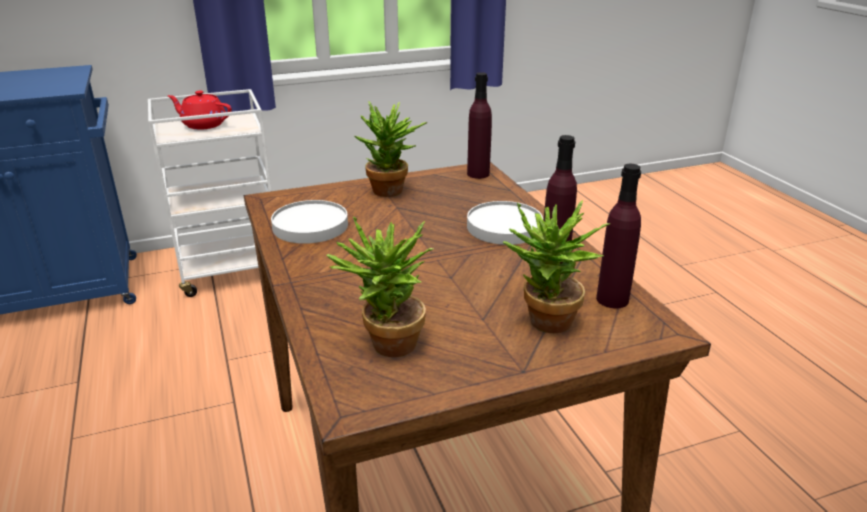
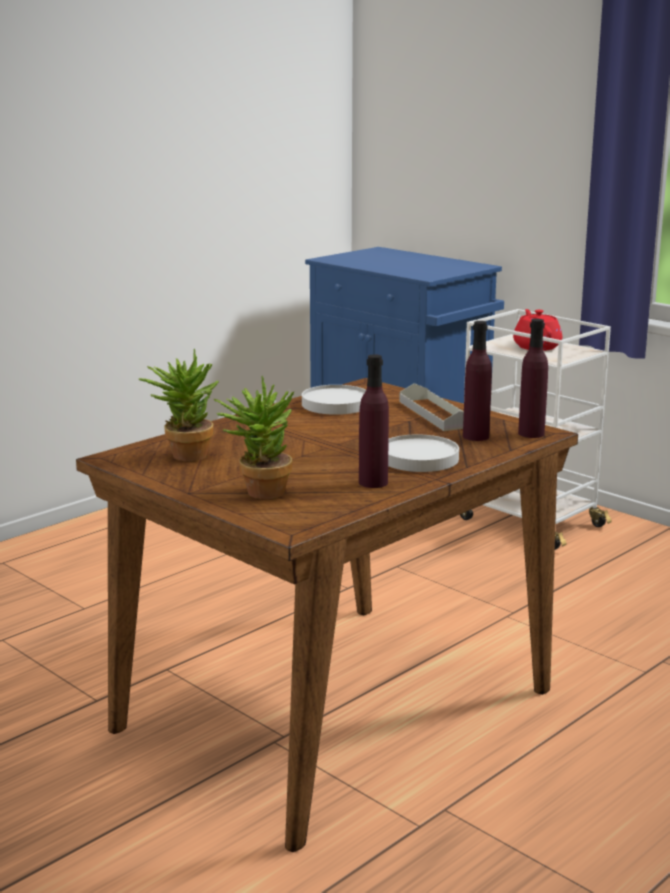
camera: 65 degrees right, 10 degrees down
potted plant [354,102,428,197] -> grey tray [399,383,464,431]
purple bottle [596,164,641,308] -> purple bottle moved to [463,321,492,441]

